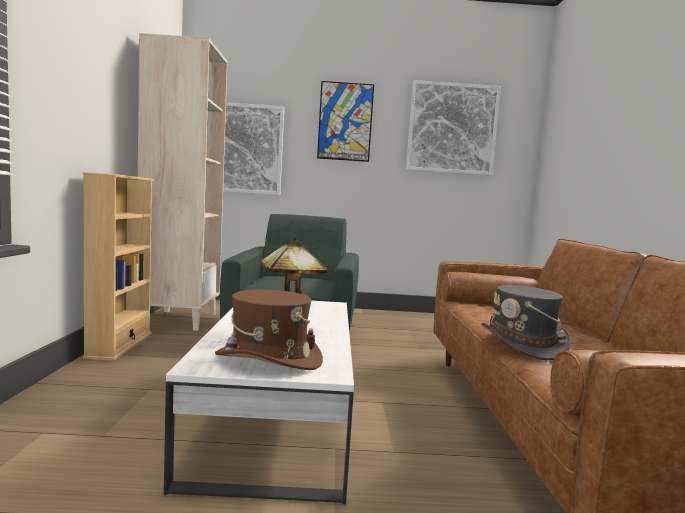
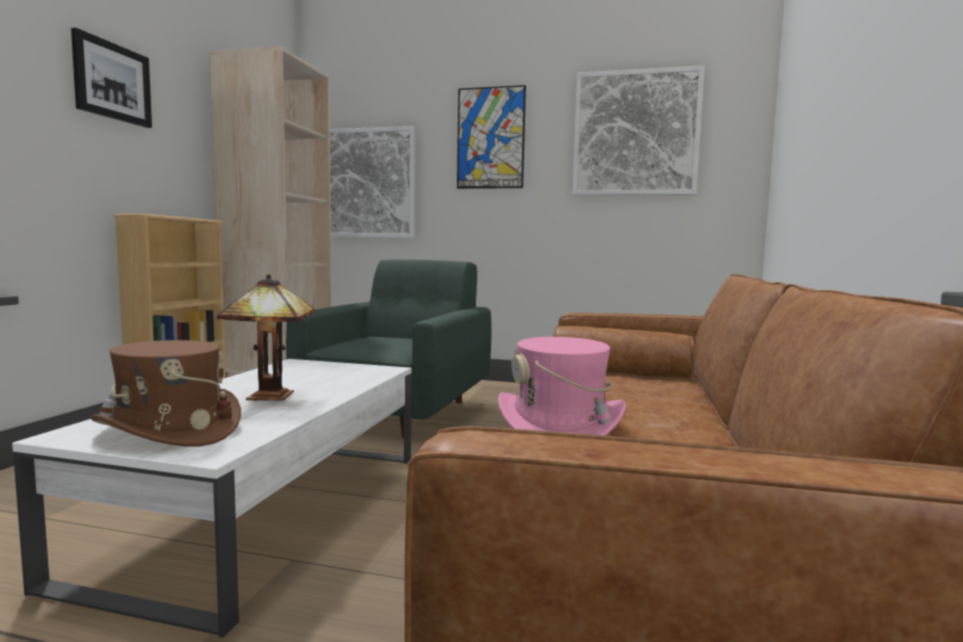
camera: 15 degrees right, 0 degrees up
grey hat [482,285,571,360] -> pink hat [498,337,626,436]
none -> picture [71,28,152,128]

